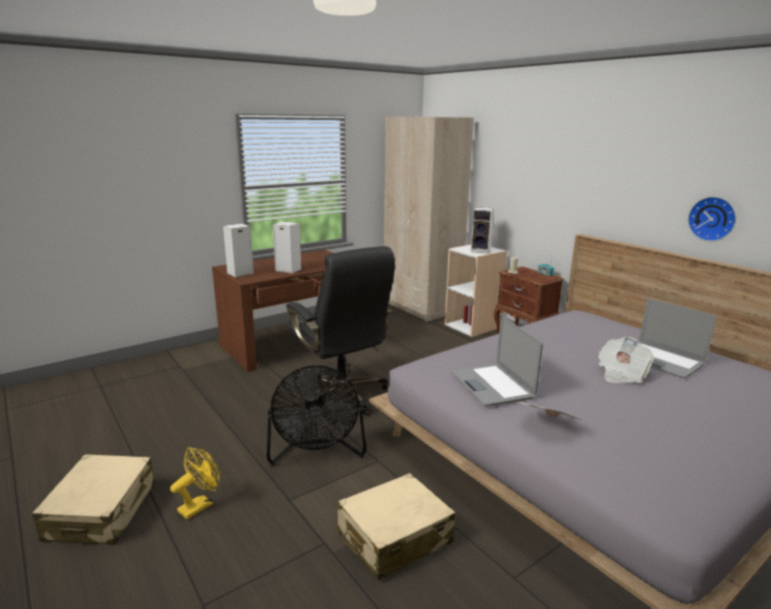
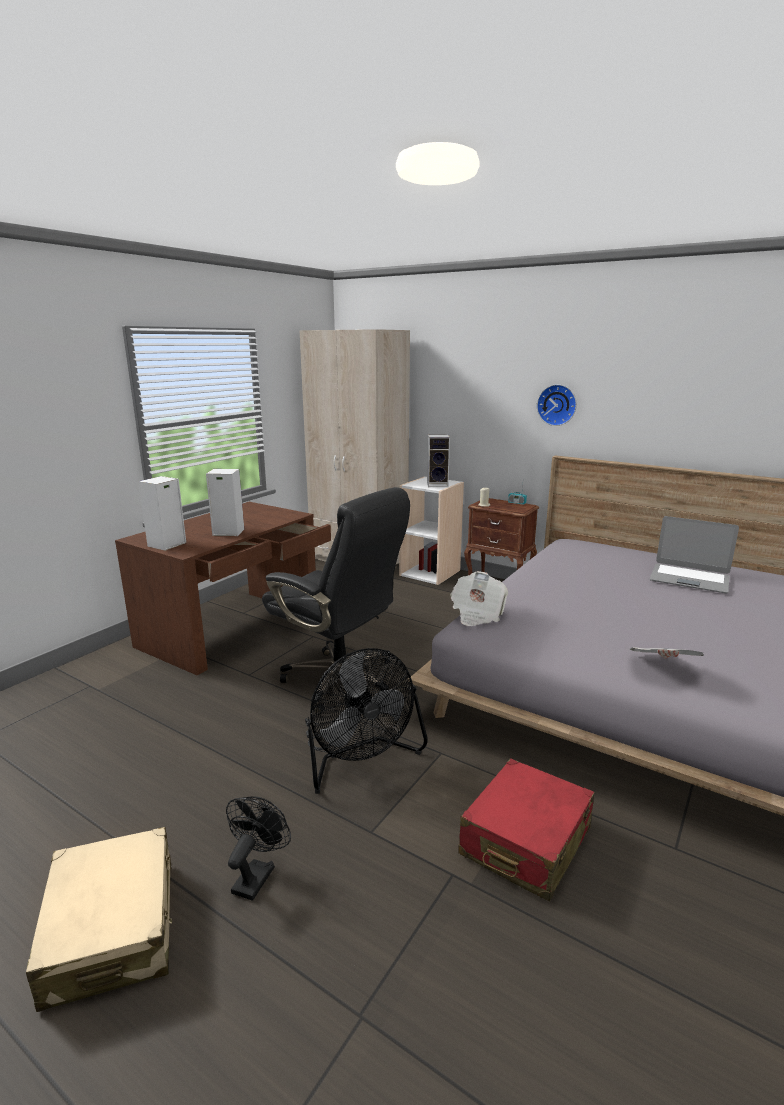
camera: 20 degrees left, 0 degrees up
yellow fan [170,447,220,519] -> black fan [226,796,291,901]
beige suitcase [337,473,455,580] -> red suitcase [458,758,595,901]
laptop [451,317,543,406] -> none
newspaper [598,337,654,383] -> newspaper moved to [450,571,509,626]
wall clock [688,197,736,241] -> wall clock moved to [537,384,577,426]

